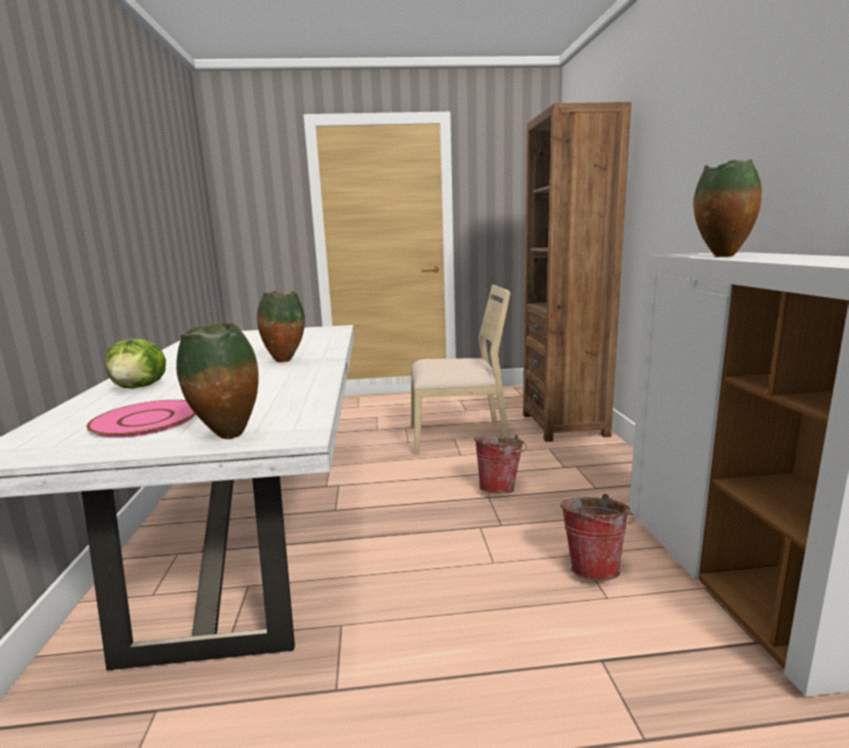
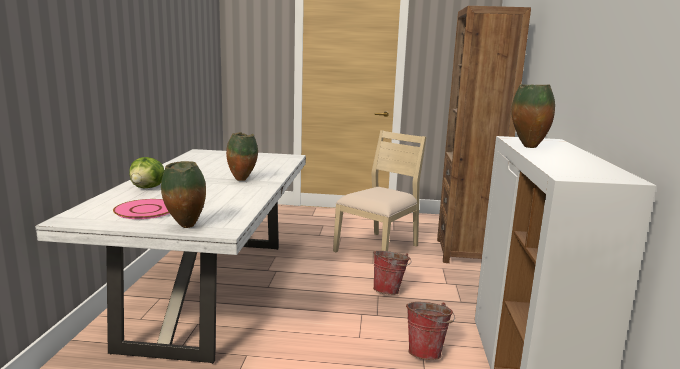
camera: 10 degrees right, 0 degrees up
beige chair [411,285,511,454] -> beige chair turned 60 degrees counterclockwise [333,130,426,252]

